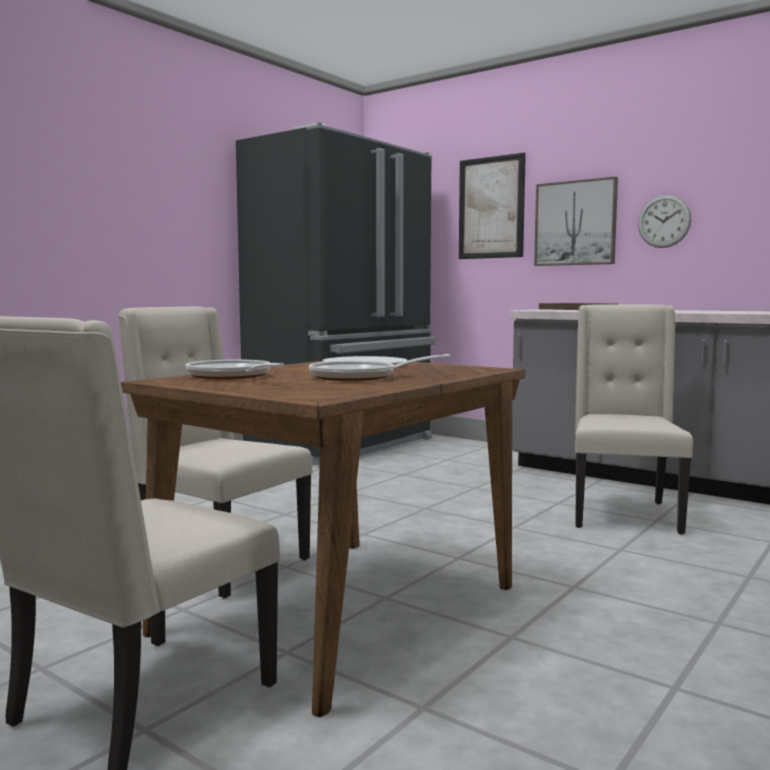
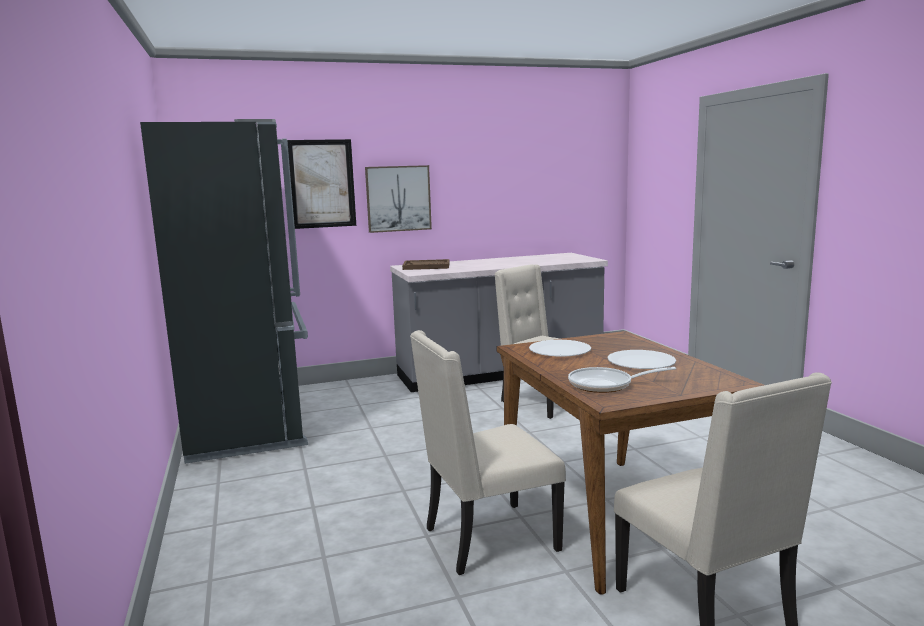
camera: 55 degrees left, 5 degrees up
frying pan [309,354,450,381] -> white plate [608,350,676,369]
wall clock [638,195,692,248] -> none

